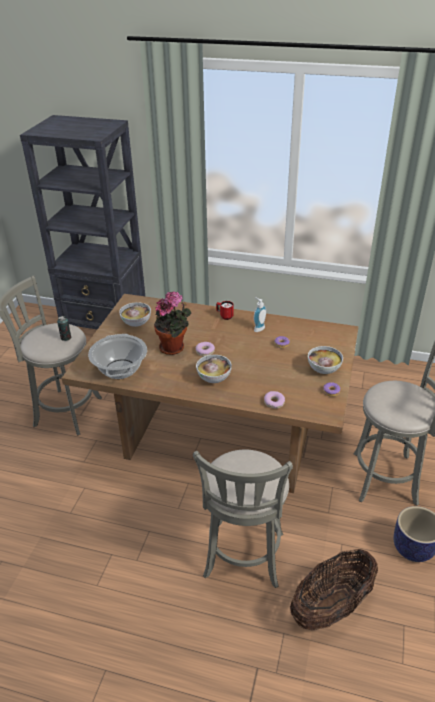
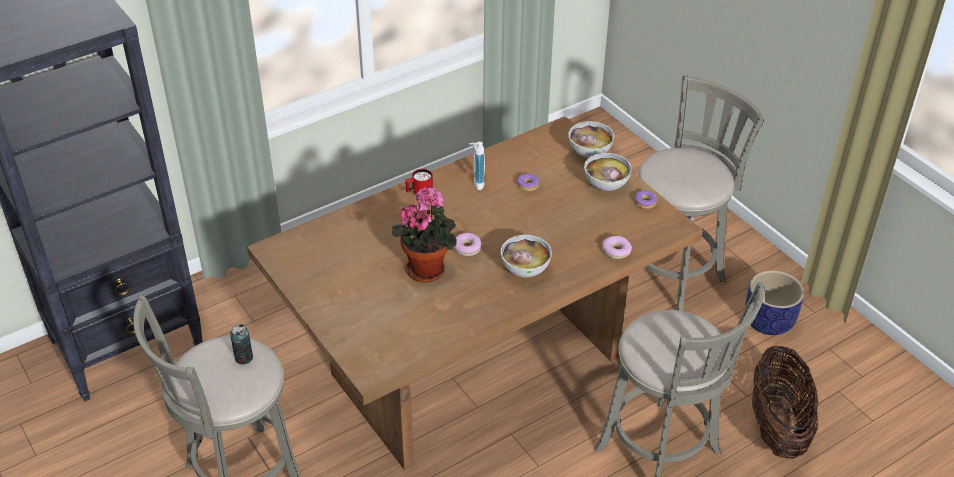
camera: 50 degrees left, 5 degrees up
cooking pot [88,334,147,379] -> none
bowl [119,302,151,327] -> bowl moved to [568,121,614,158]

